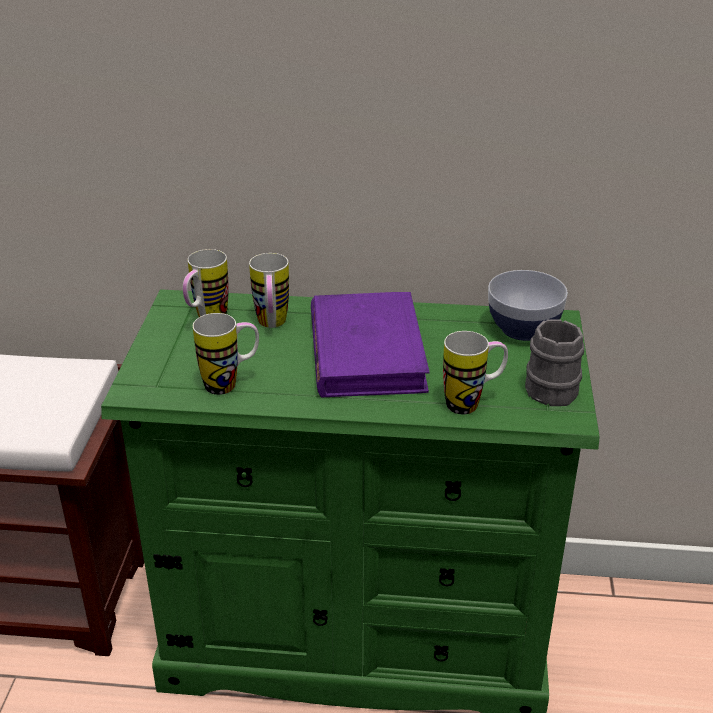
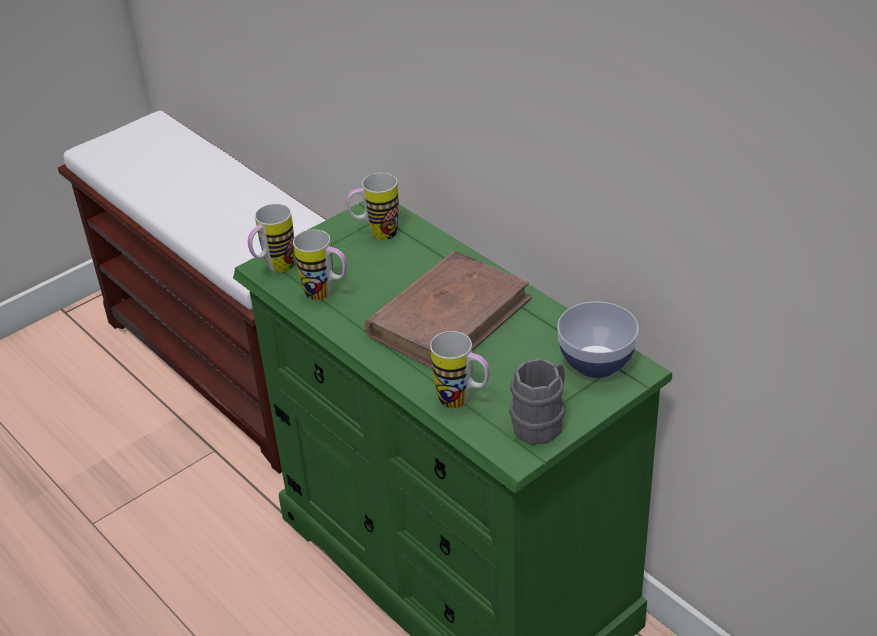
camera: 45 degrees right, 5 degrees up
mug [249,253,289,328] -> mug moved to [248,204,294,272]
purple book [311,292,430,397] -> brown book [365,250,532,369]

